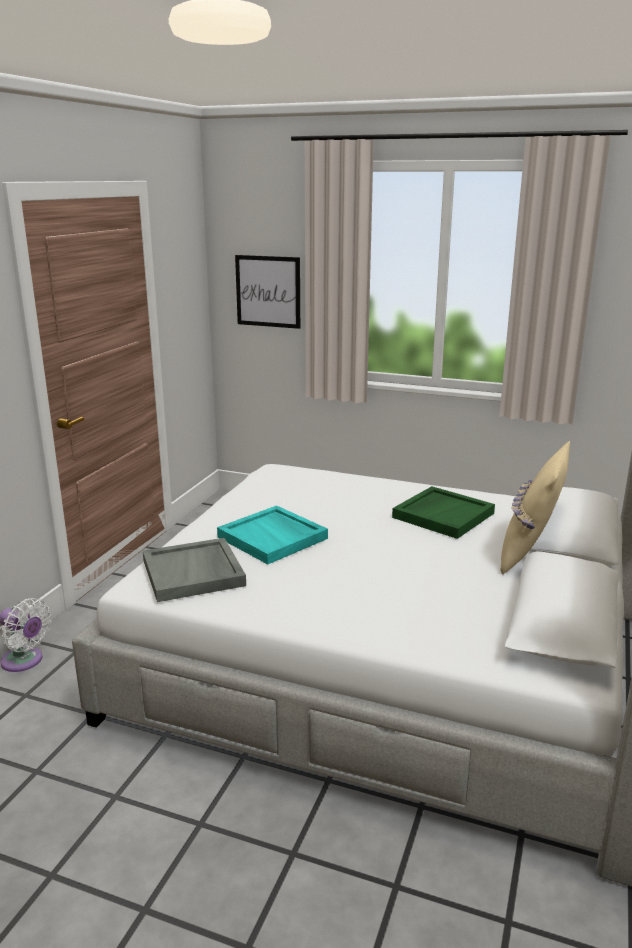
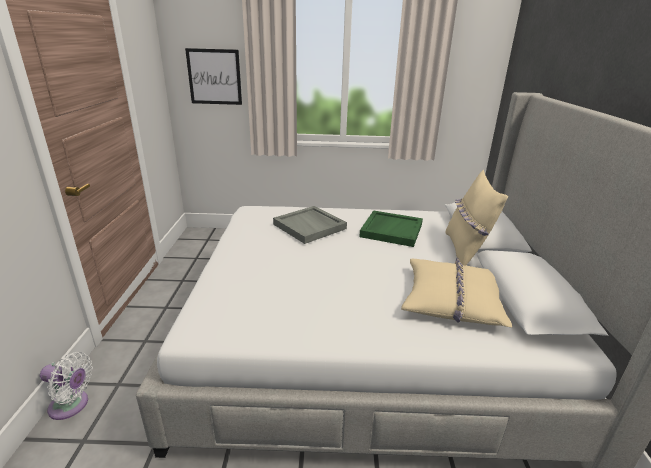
camera: 20 degrees left, 5 degrees up
grey tray [143,538,246,602] -> grey tray moved to [273,206,347,244]
turquoise tray [217,506,328,564] -> none
none -> beige pillow [401,258,512,327]

